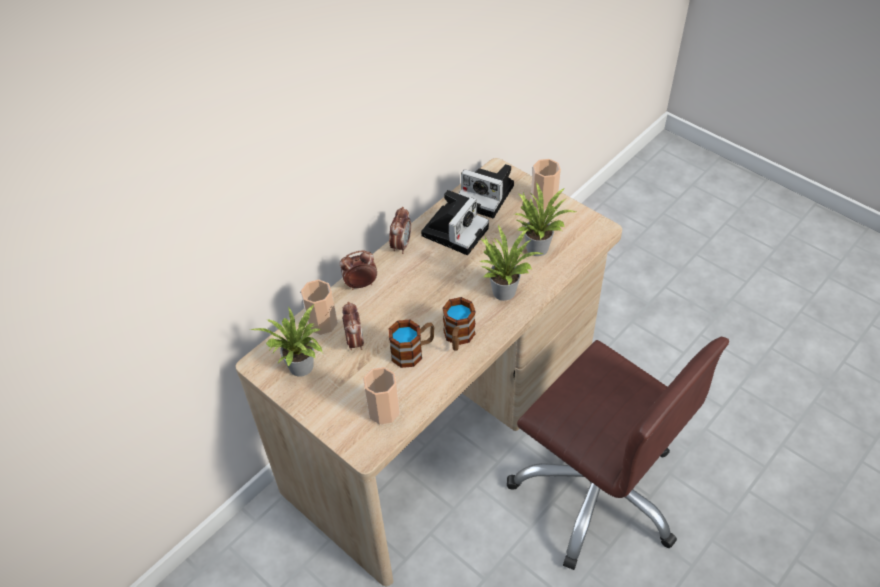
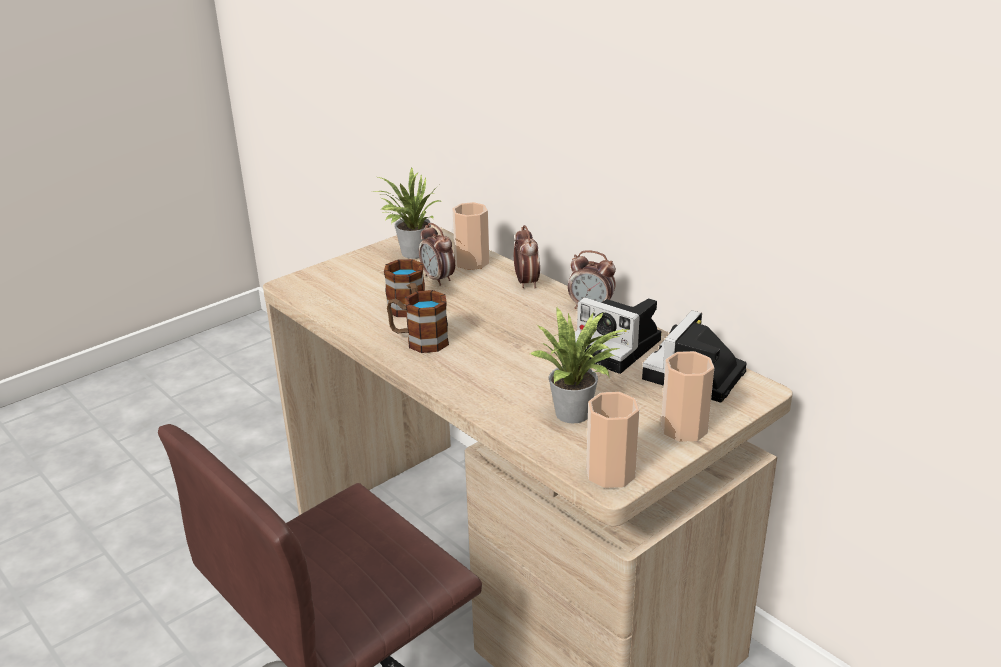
camera: 95 degrees right, 20 degrees down
alarm clock [342,302,364,350] -> alarm clock turned 60 degrees clockwise [419,223,455,286]
cup [363,367,400,424] -> cup moved to [586,392,639,488]
potted plant [480,225,544,301] -> none

